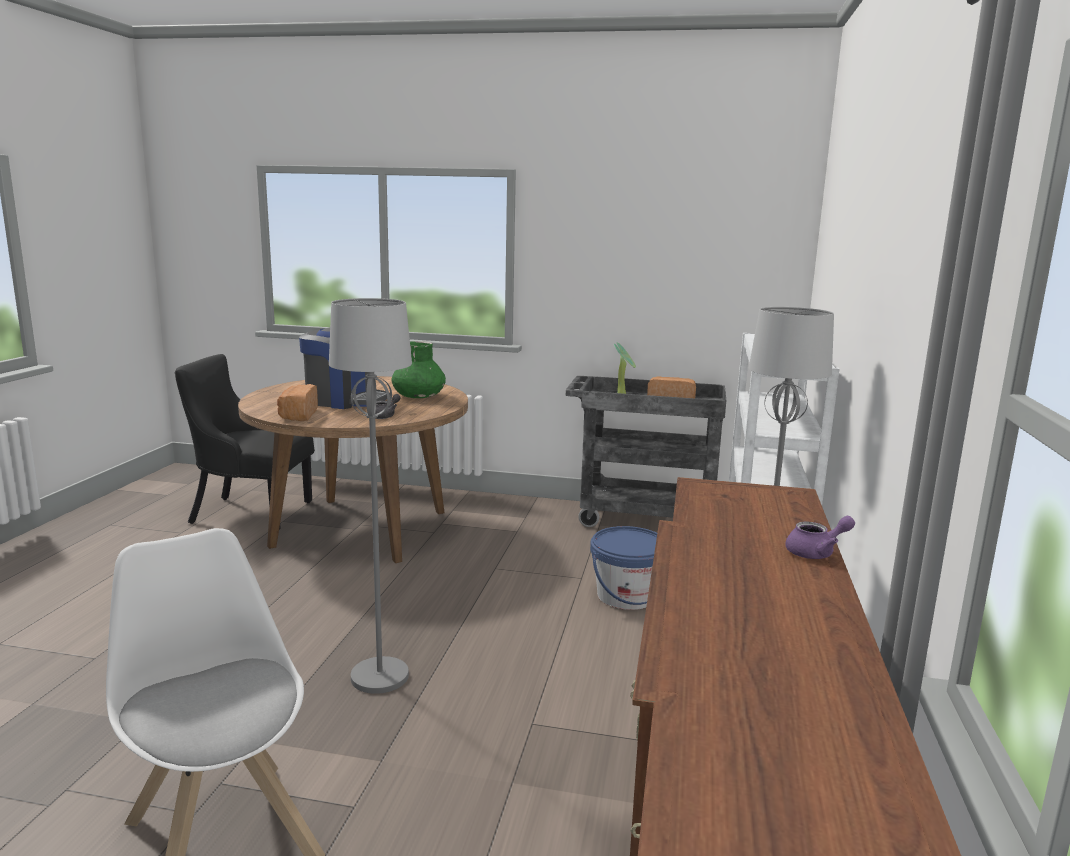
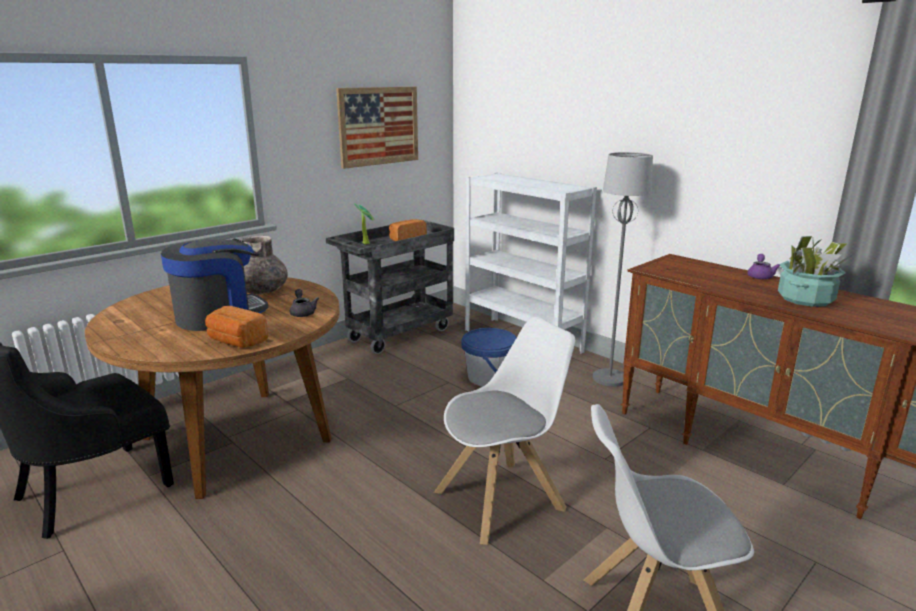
camera: 55 degrees left, 5 degrees up
grey floor lamp [329,298,412,694] -> chair [434,317,575,545]
green vase [391,341,446,398] -> grey vase [241,236,288,294]
none -> picture [336,86,418,169]
none -> potted plant [778,236,853,307]

